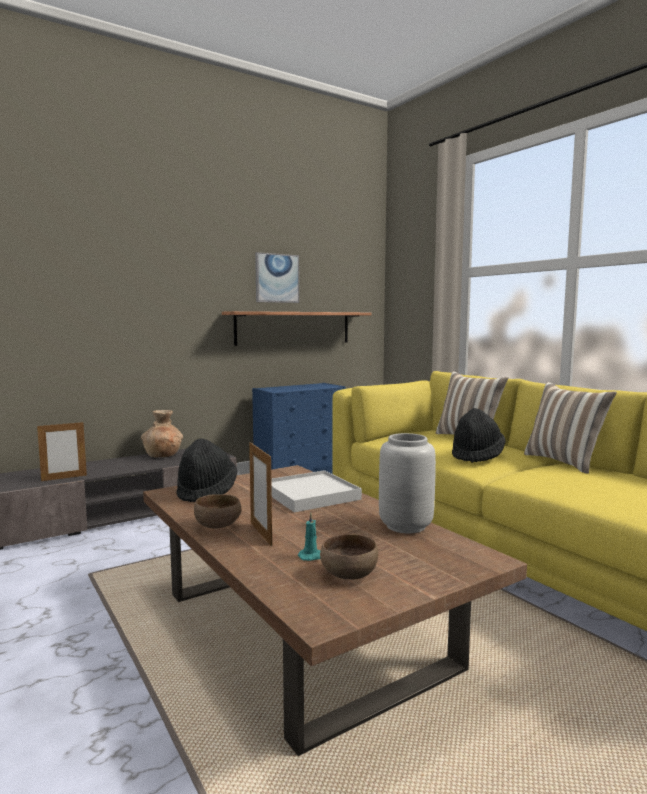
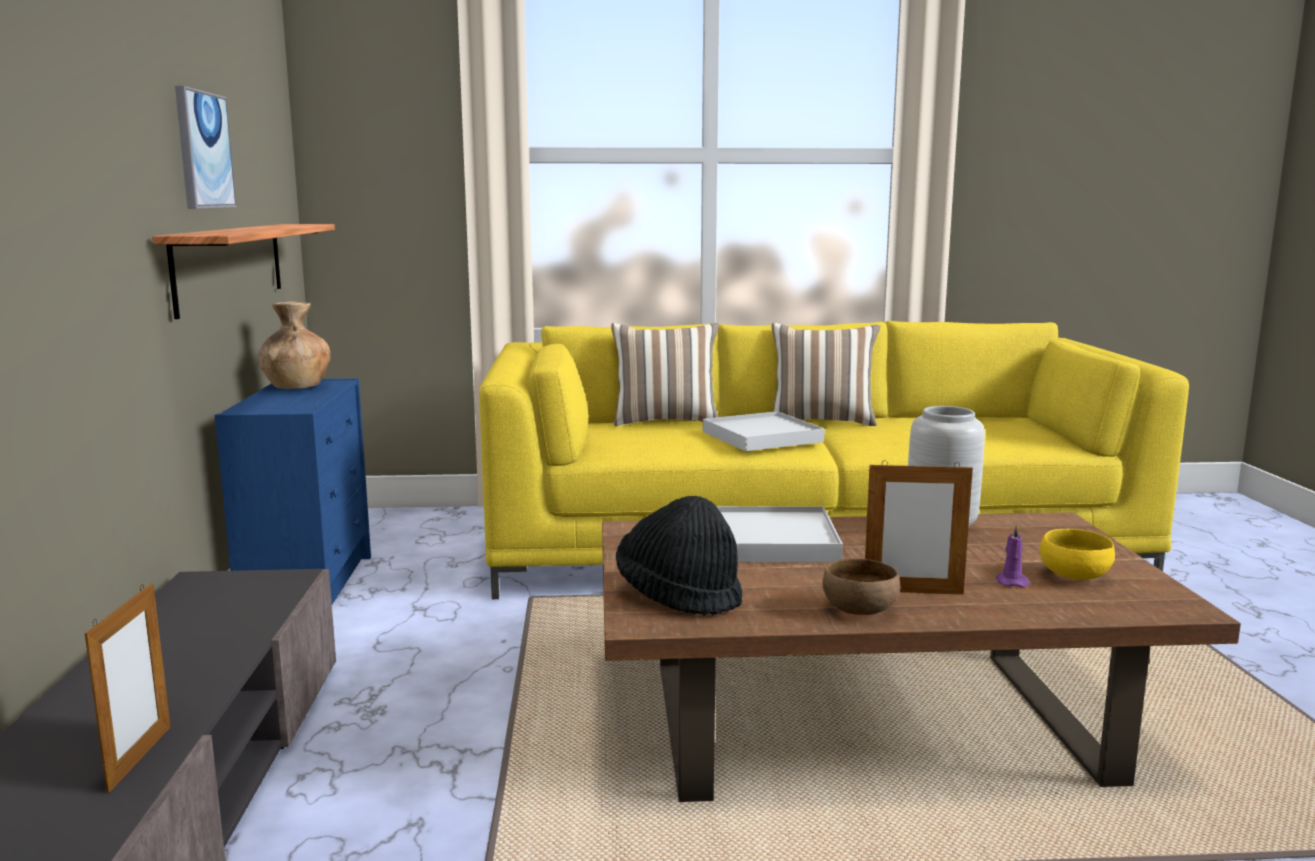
camera: 60 degrees left, 5 degrees up
brown vase [141,410,183,457] -> brown vase moved to [258,302,330,389]
turquoise candle [298,513,321,561] -> purple candle [996,524,1030,587]
brown bowl [320,534,378,579] -> yellow bowl [1039,528,1115,580]
black hat [452,408,506,463] -> white tray [703,411,825,451]

